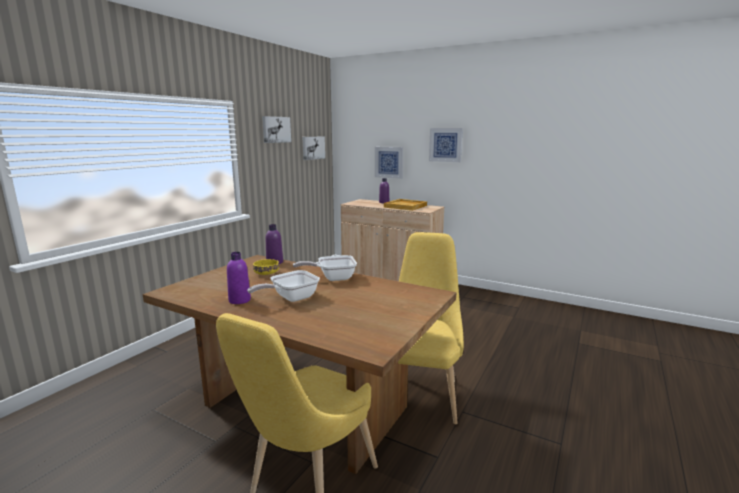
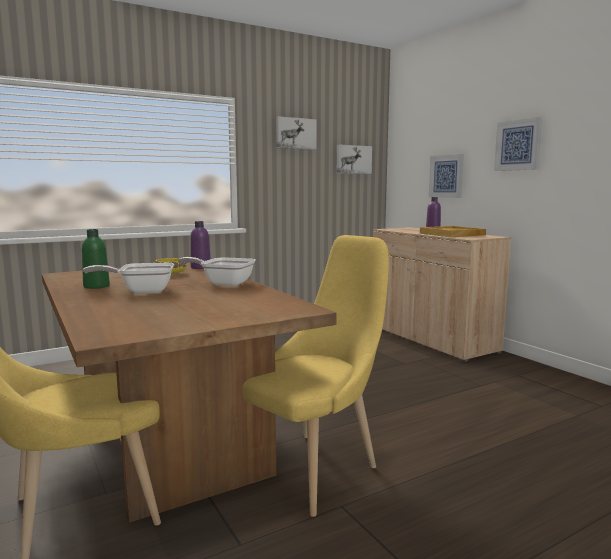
camera: 30 degrees right, 5 degrees down
purple bottle [227,252,251,304] -> green bottle [82,229,110,289]

